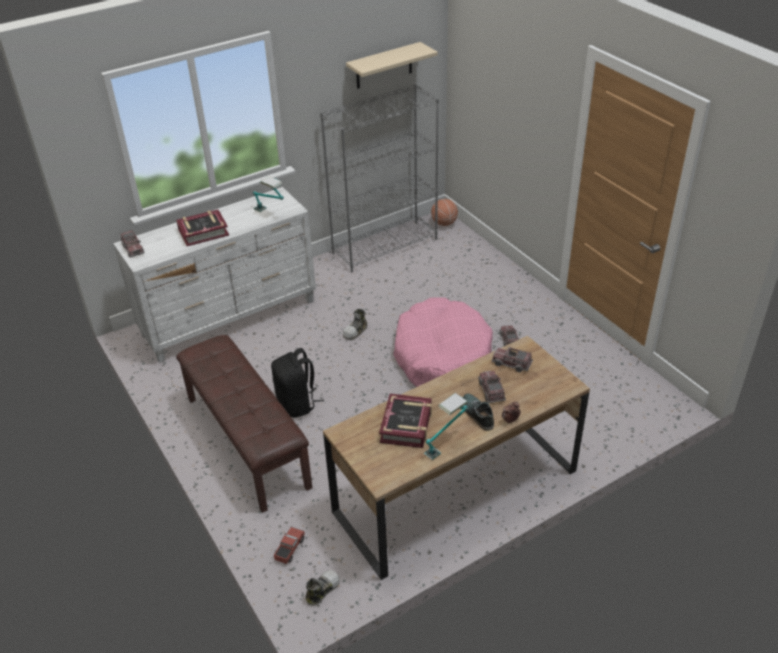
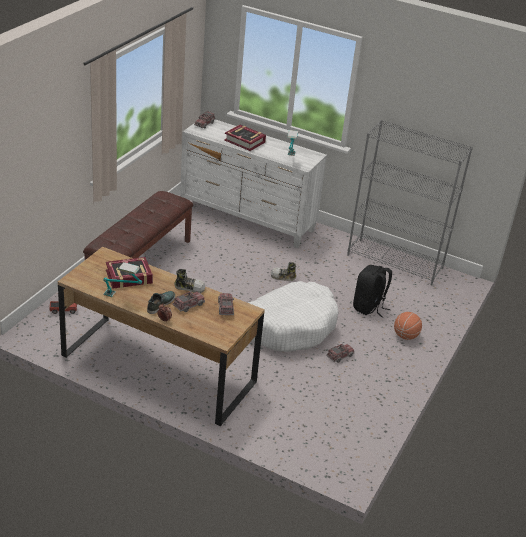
camera: 55 degrees right, 5 degrees down
black backpack [271,348,324,417] -> black backpack moved to [353,265,392,318]
shoe [306,570,340,606] -> shoe moved to [174,269,205,293]
beige shelf [346,42,438,89] -> none
pink dog bed [393,297,493,387] -> white dog bed [248,281,339,352]
basketball [431,199,458,226] -> basketball moved to [394,312,422,340]

